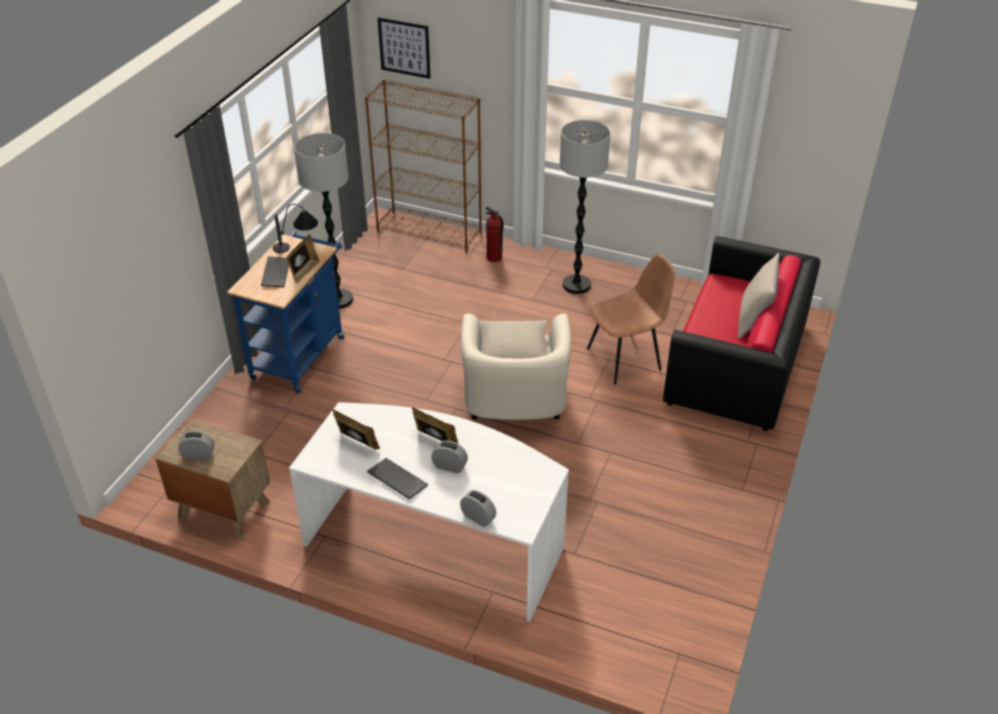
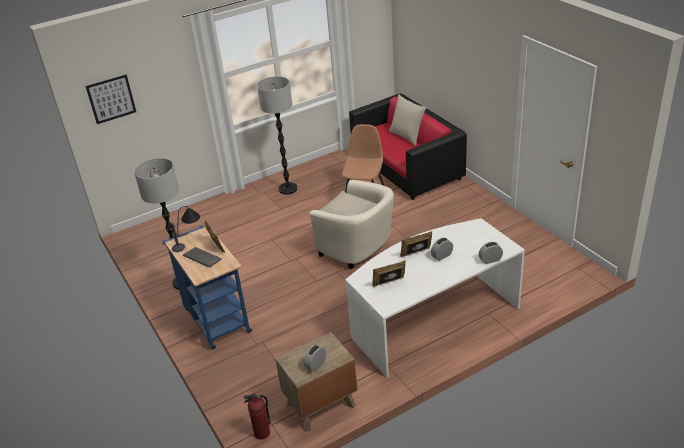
camera: 50 degrees left, 5 degrees down
brown bookcase [365,79,482,253] -> none
keyboard [367,458,428,499] -> none
fire extinguisher [486,206,504,262] -> fire extinguisher moved to [244,393,271,440]

